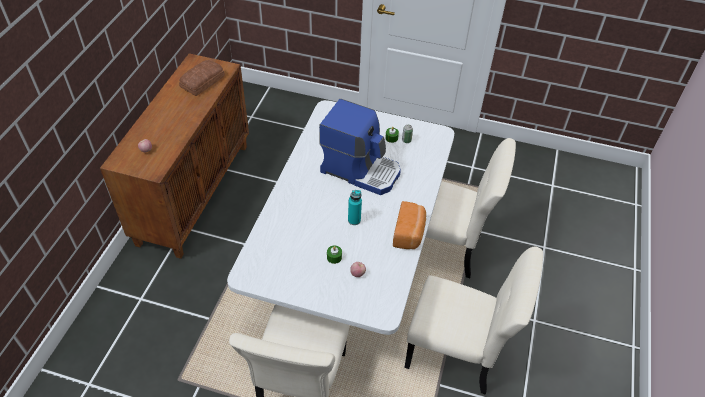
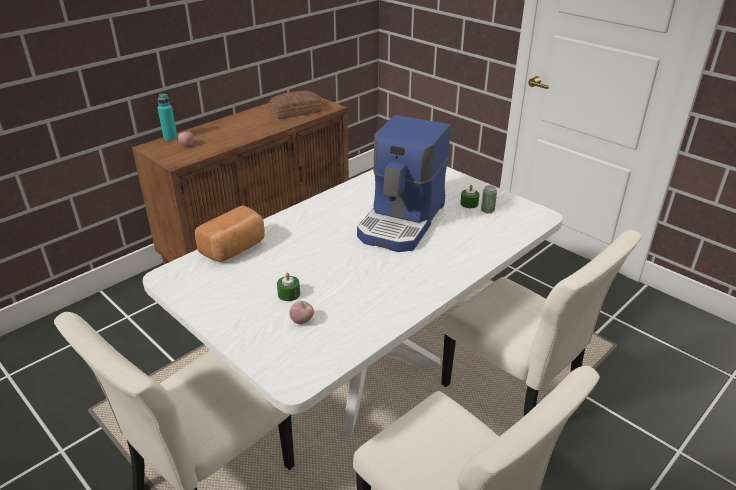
camera: 30 degrees right, 15 degrees down
coffee machine [319,99,401,195] -> coffee machine turned 60 degrees clockwise [357,115,450,252]
turquoise bottle [348,190,362,225] -> turquoise bottle moved to [158,93,177,141]
bread [393,201,426,249] -> bread moved to [195,205,265,262]

